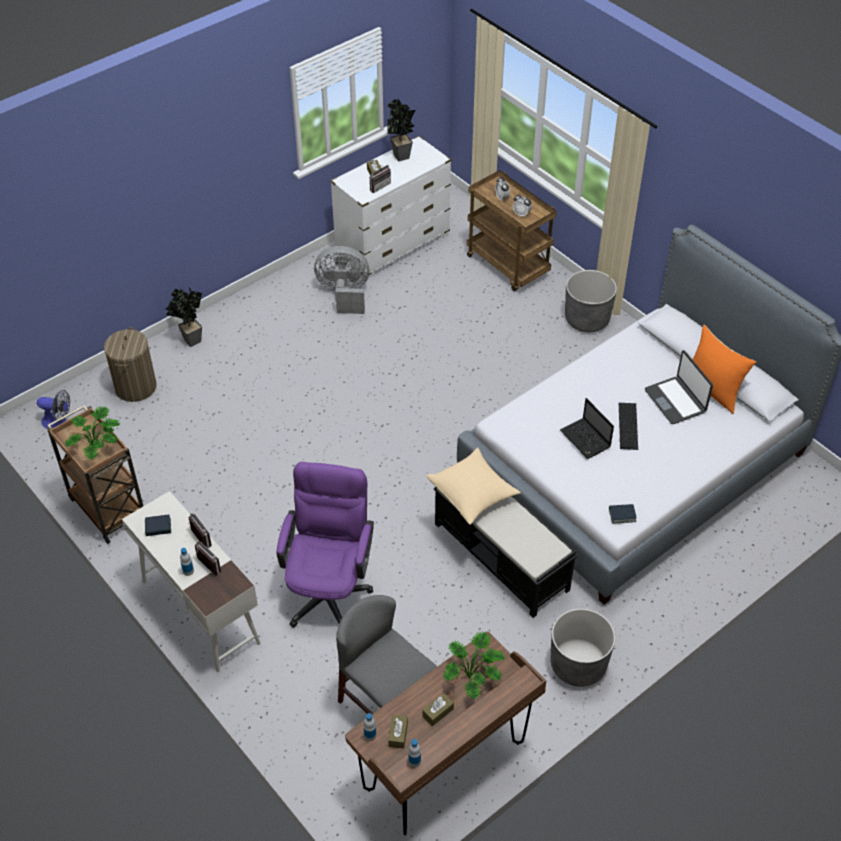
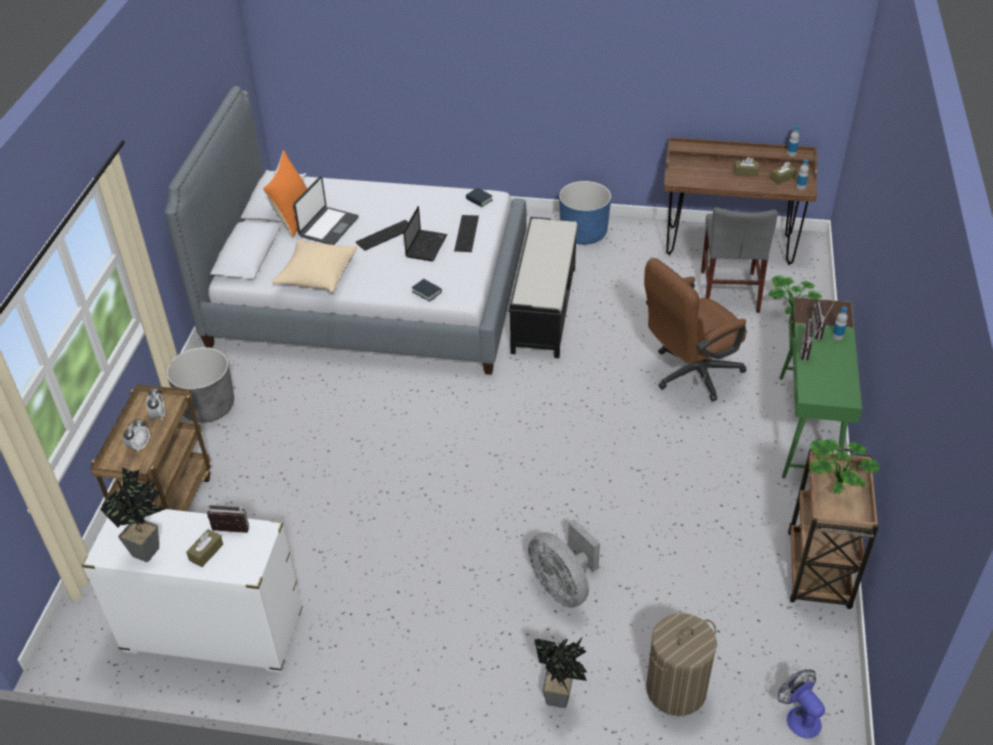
camera: 130 degrees left, 5 degrees down
white desk [122,491,261,672] -> green desk [779,297,862,478]
book [145,515,171,536] -> book moved to [412,279,442,302]
purple office chair [277,462,374,628] -> brown office chair [644,258,747,401]
grey fan [314,246,369,314] -> grey fan moved to [528,519,600,608]
beige pillow [427,448,521,525] -> beige pillow moved to [272,240,358,292]
potted plant [443,631,506,700] -> potted plant moved to [768,275,823,314]
grey planter [551,608,615,687] -> blue planter [559,181,611,245]
none -> keyboard [454,215,479,252]

